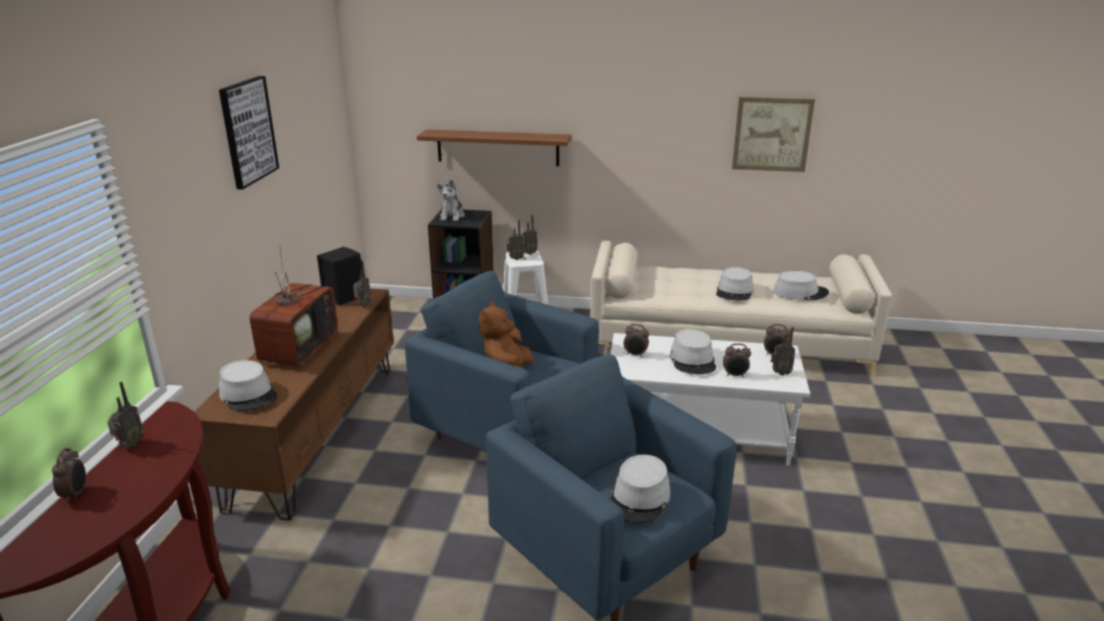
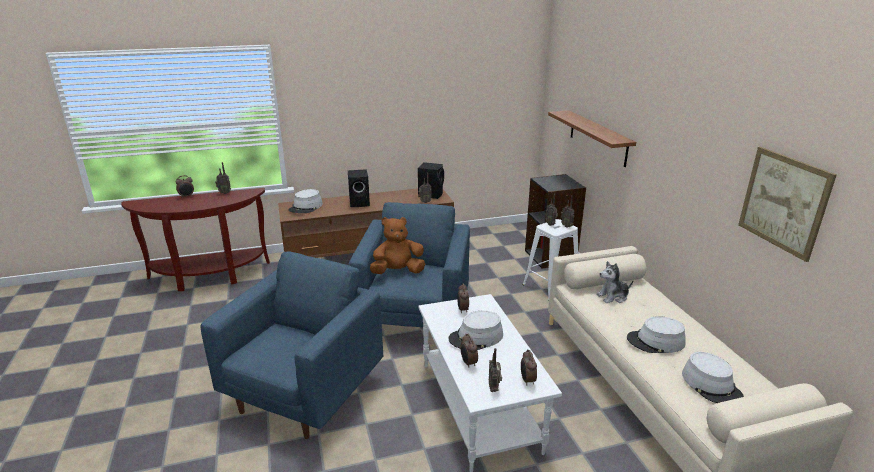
camera: 65 degrees right, 0 degrees up
picture [219,76,279,189] -> none
television [250,246,338,366] -> black speaker [348,169,370,207]
plush toy [437,179,465,221] -> plush toy moved to [596,261,633,303]
grey hat [610,455,671,523] -> none

